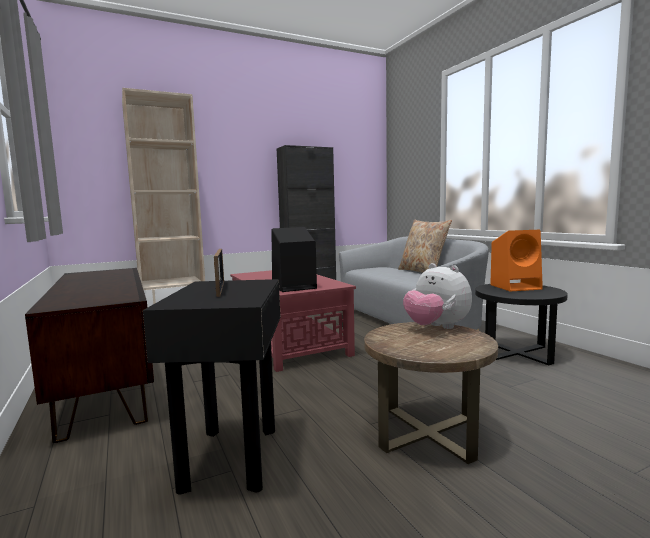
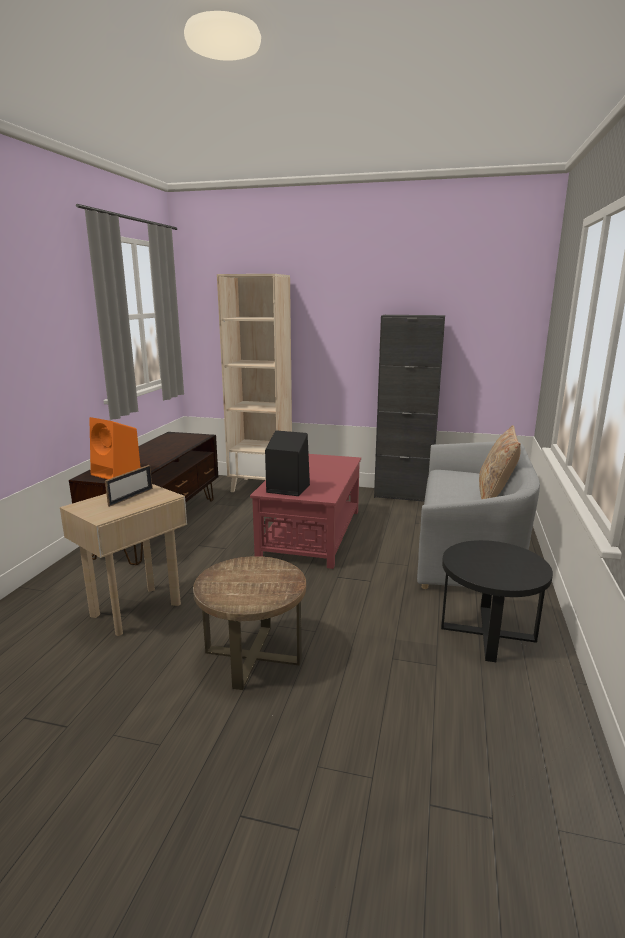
camera: 40 degrees right, 10 degrees up
black side table [143,279,281,495] -> beige side table [60,484,187,636]
plush toy [403,263,472,329] -> none
orange speaker [490,230,543,291] -> orange speaker moved to [89,417,141,479]

